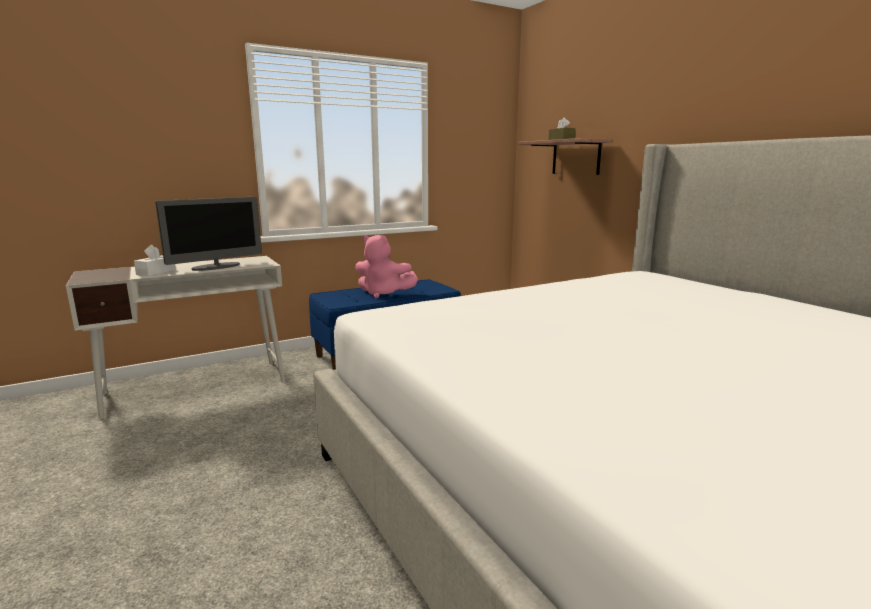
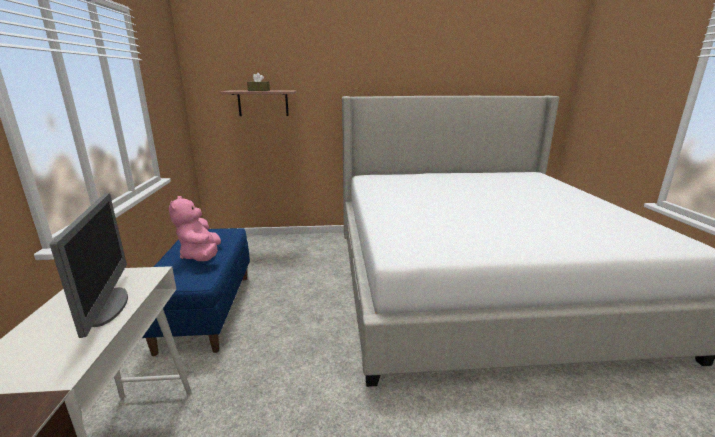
camera: 65 degrees left, 5 degrees up
white tissue box [134,245,176,276] -> none
pink plush toy [355,235,418,298] -> pink plush toy turned 120 degrees clockwise [169,196,221,261]

